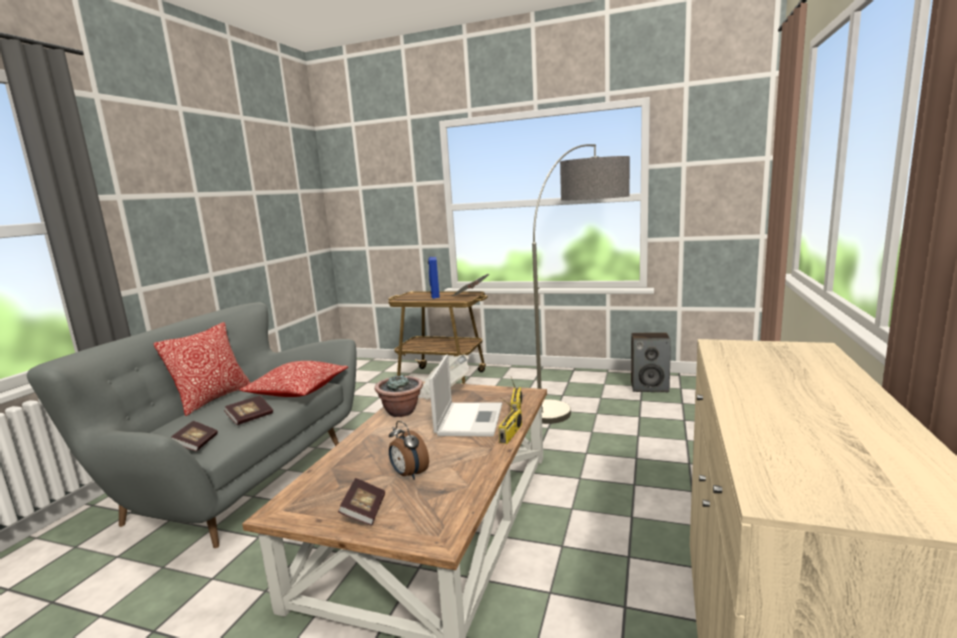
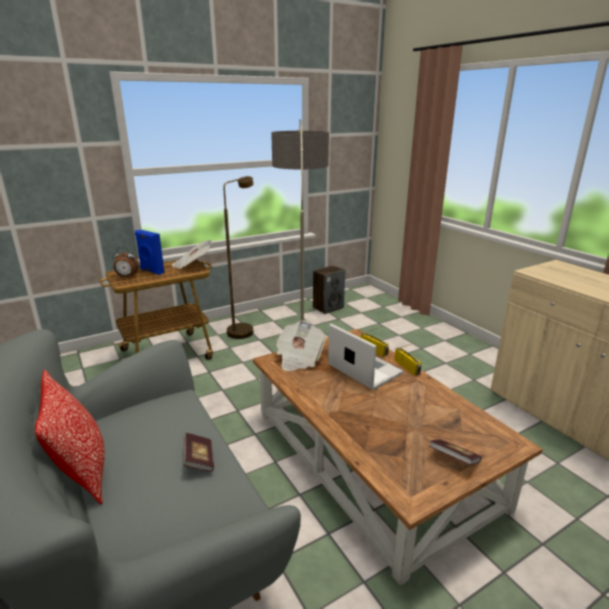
camera: 50 degrees left, 10 degrees up
book [171,421,218,452] -> none
pillow [239,361,348,397] -> none
potted plant [375,375,423,417] -> none
alarm clock [389,421,429,480] -> alarm clock moved to [112,247,139,278]
none -> brown floor lamp [223,176,254,339]

